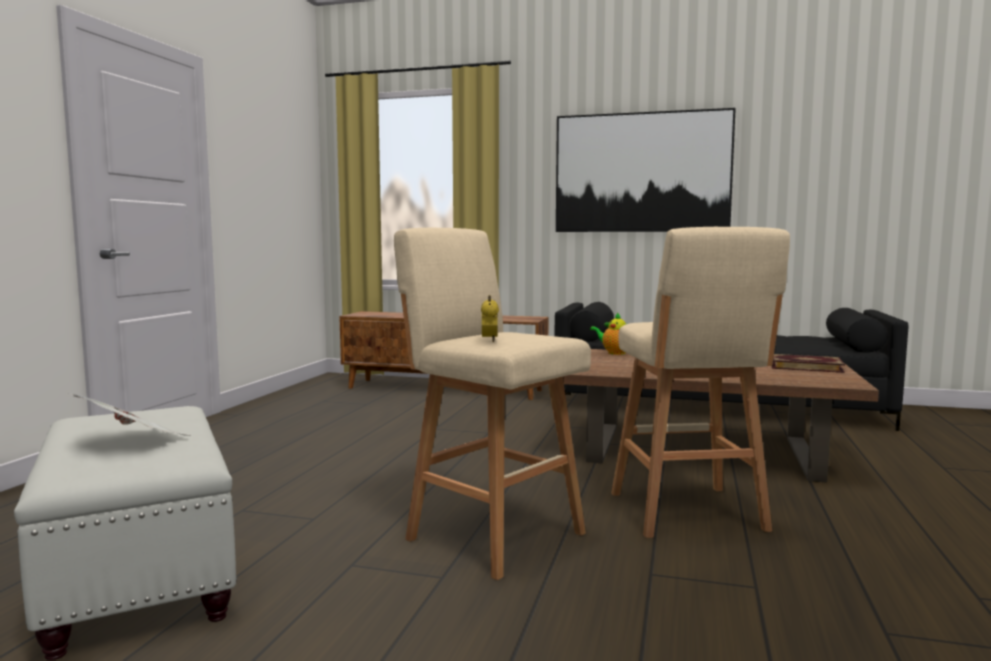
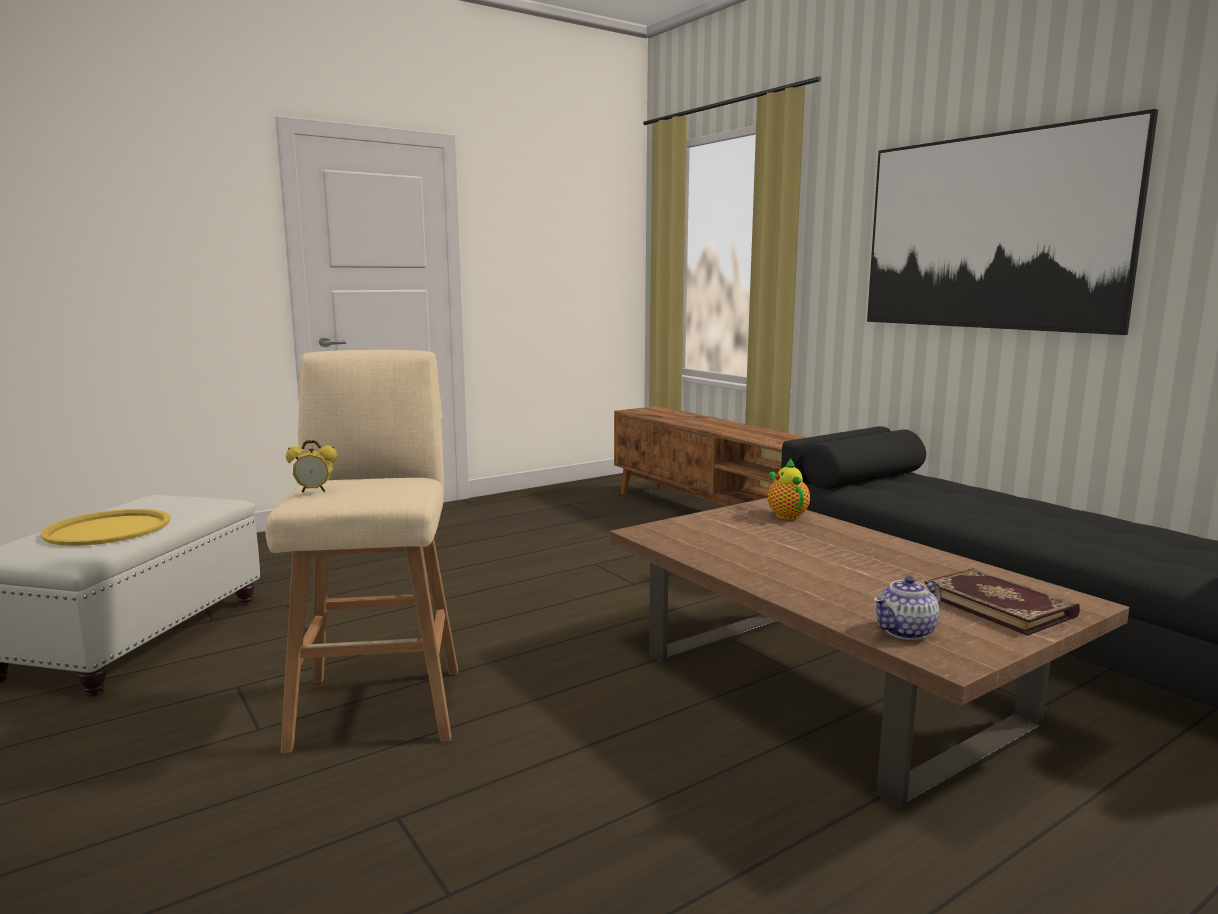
camera: 40 degrees right, 5 degrees up
newspaper [65,393,190,436] -> yellow tray [40,509,170,546]
alarm clock [481,295,499,342] -> alarm clock turned 45 degrees clockwise [286,440,337,493]
beige stool [611,227,790,538] -> none
none -> teapot [873,576,941,640]

